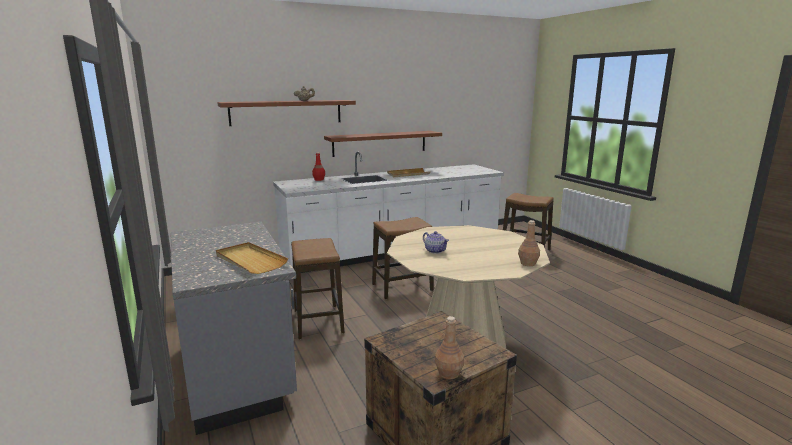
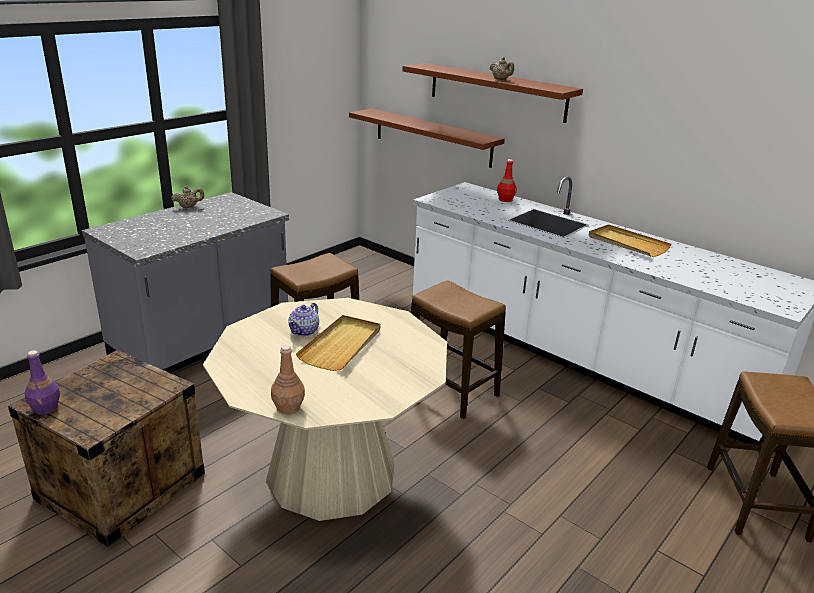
camera: 65 degrees right, 10 degrees up
beige tray [216,242,288,274] -> beige tray moved to [296,315,380,371]
brown shelf [324,131,442,157] -> brown shelf moved to [349,108,505,168]
brown bottle [435,316,464,379] -> purple bottle [24,350,60,415]
none -> beige teapot [171,186,204,208]

